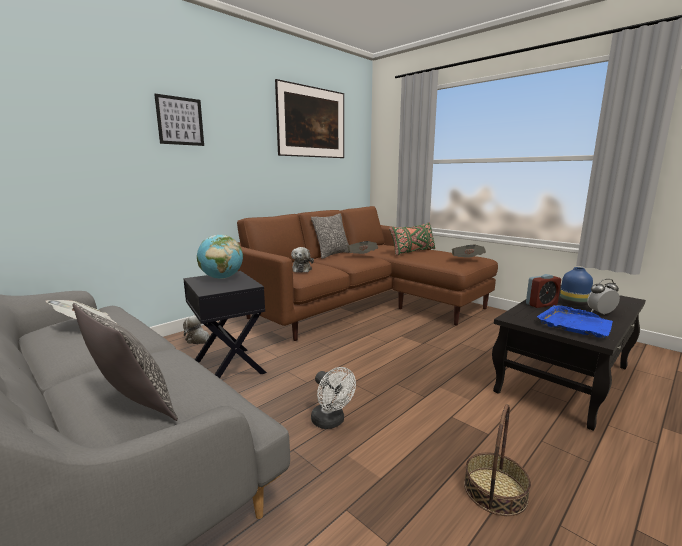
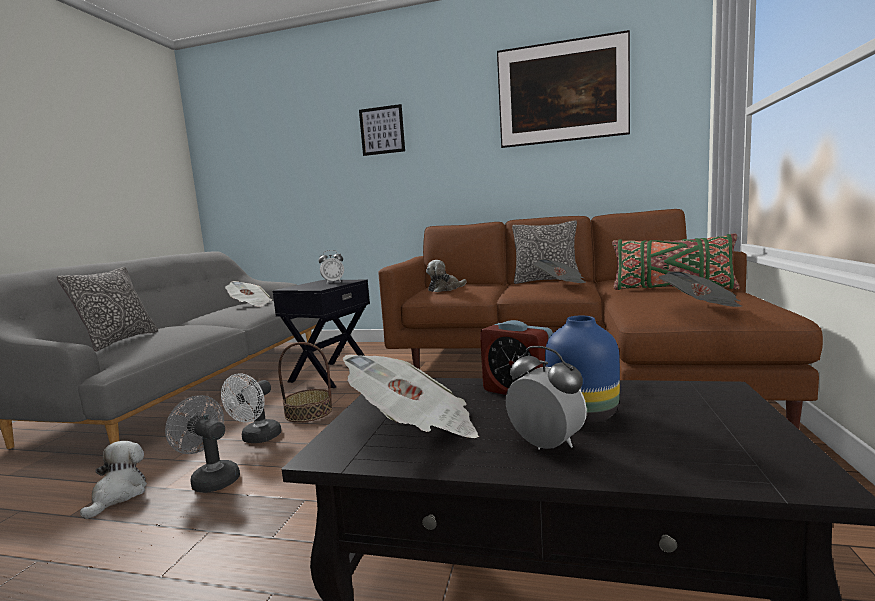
camera: 60 degrees right, 5 degrees down
plush toy [183,315,212,345] -> plush toy moved to [80,441,147,519]
globe [197,235,243,279] -> alarm clock [318,250,344,283]
basket [464,404,531,516] -> basket moved to [278,342,333,422]
blue tray [537,305,613,338] -> newspaper [343,355,479,438]
none -> grey fan [165,395,240,493]

